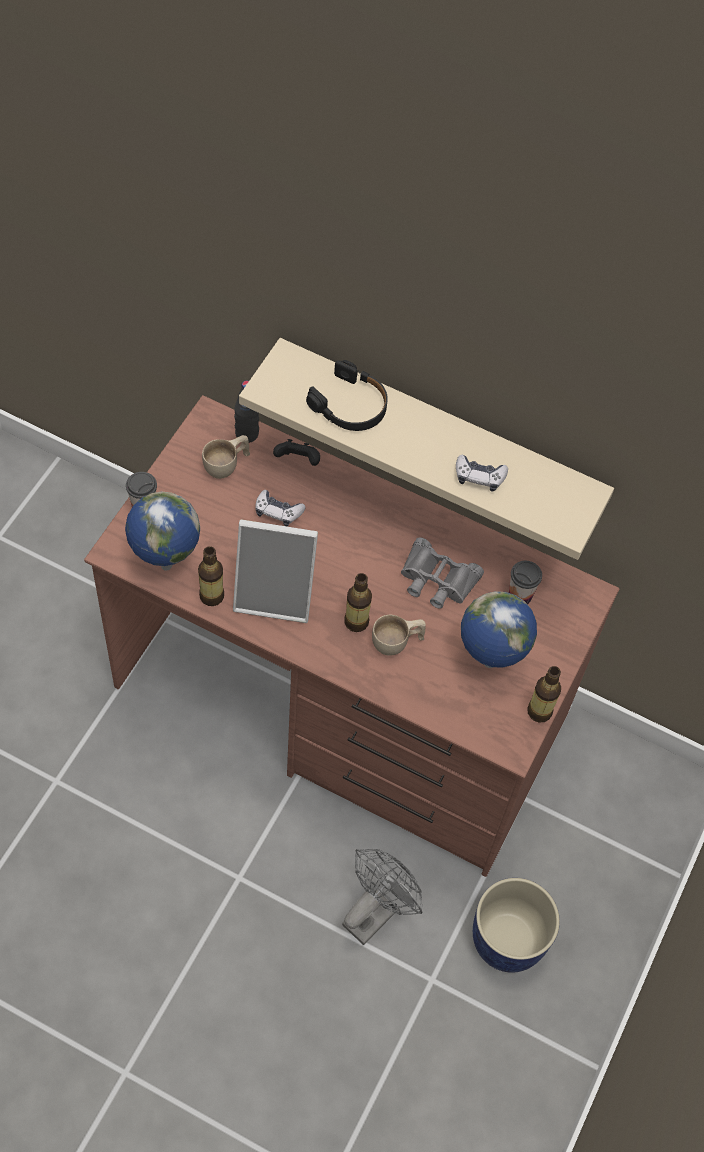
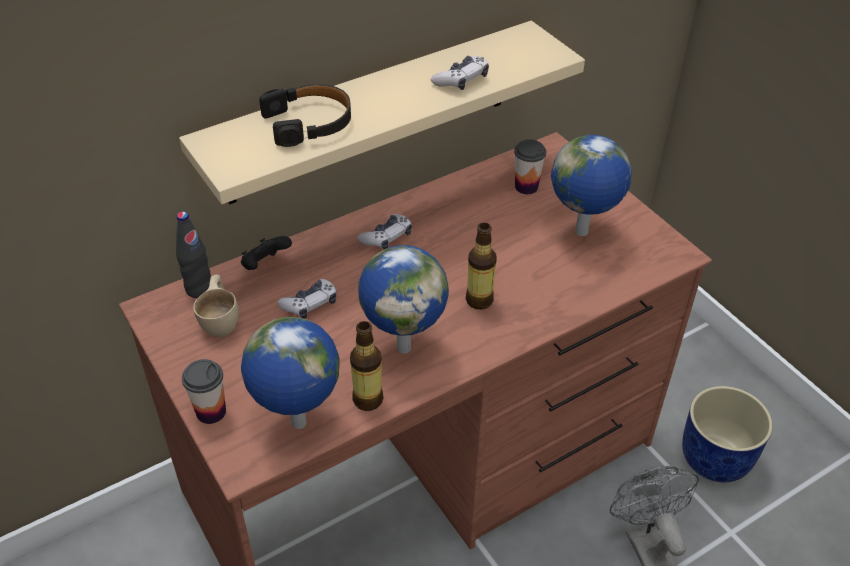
camera: 55 degrees left, 15 degrees down
picture frame [233,519,318,623] -> globe [358,245,449,354]
beige cup [372,615,426,655] -> none
grey binoculars [401,537,484,609] -> none
bottle [527,666,561,723] -> none
none -> game controller [357,214,412,249]

